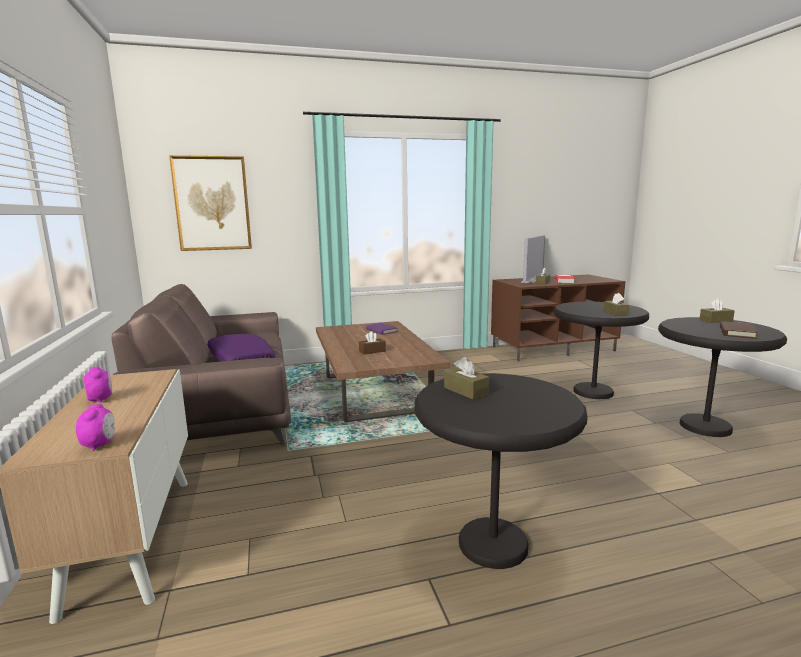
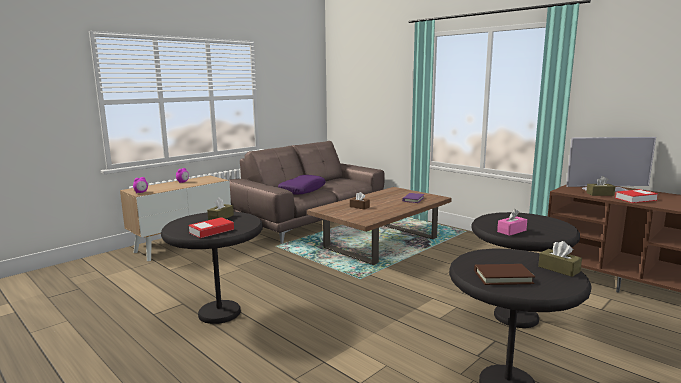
camera: 60 degrees right, 0 degrees up
picture [169,155,252,251] -> none
brown tissue box [604,293,629,316] -> pink tissue box [497,209,527,236]
none -> book [188,217,234,238]

